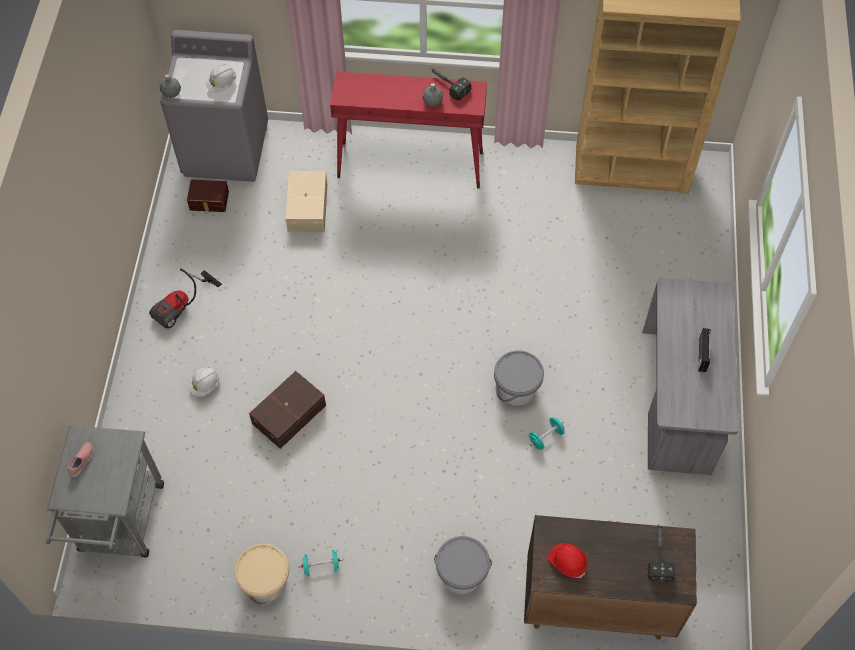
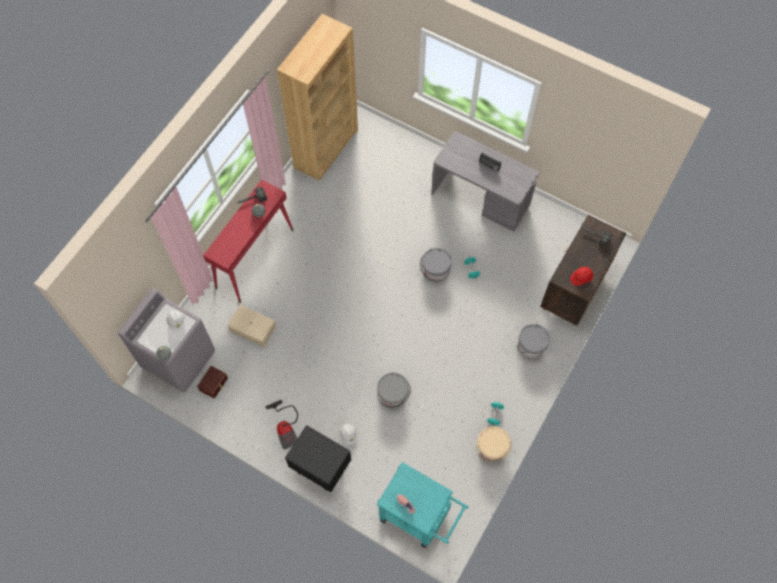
camera: 65 degrees left, 5 degrees up
grey cart [46,425,164,558] -> turquoise cart [377,462,468,548]
brown storage box [249,371,326,449] -> grey bucket [377,372,411,408]
none -> black nightstand [285,425,351,492]

